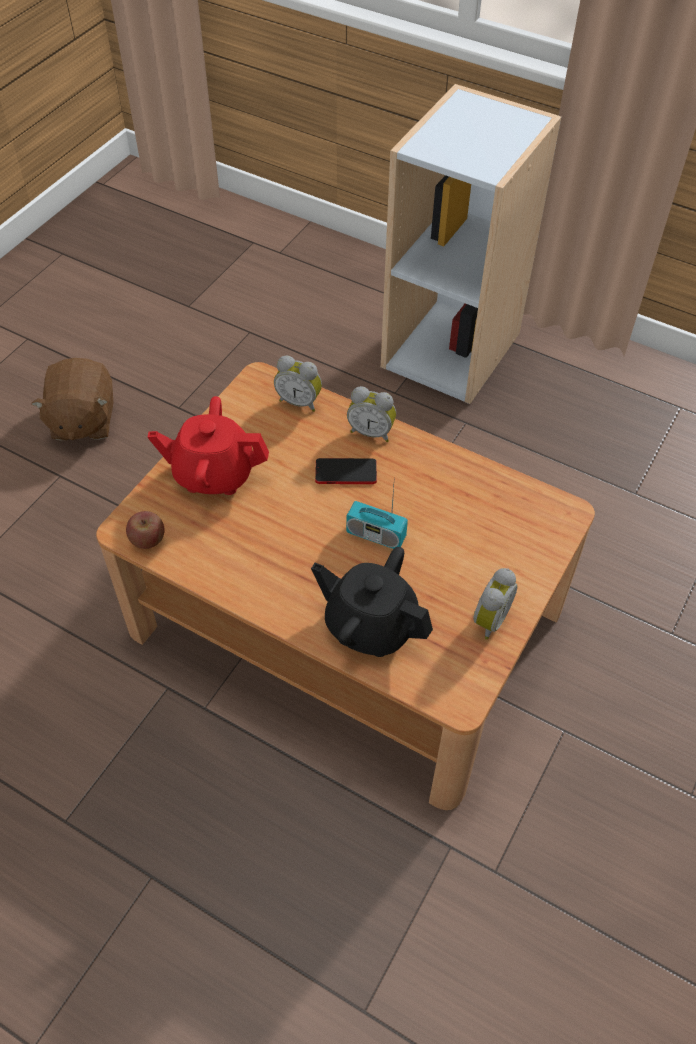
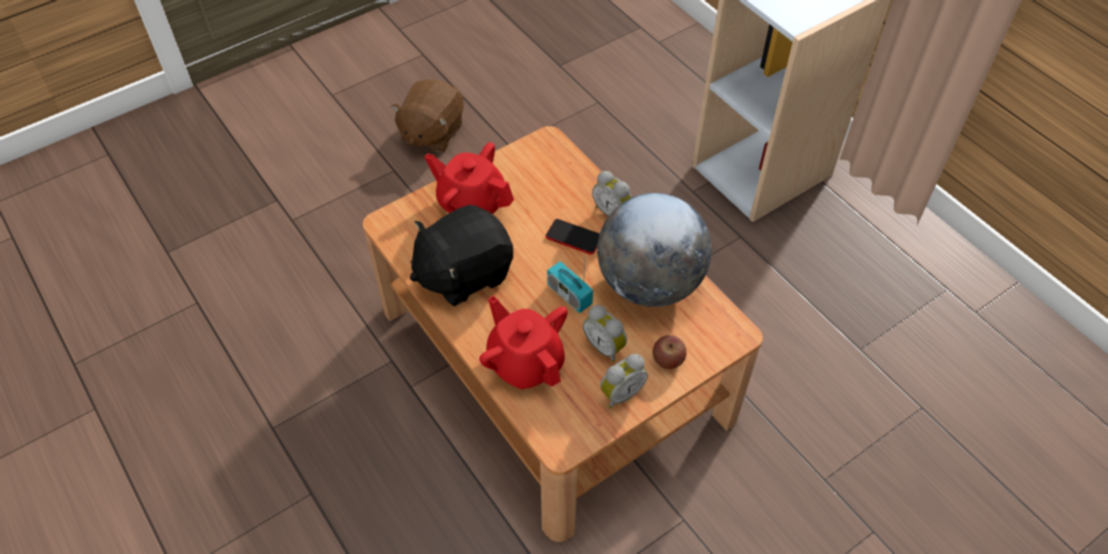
camera: 25 degrees right, 0 degrees up
apple [126,511,164,549] -> apple moved to [653,335,687,369]
alarm clock [274,355,322,412] -> alarm clock moved to [583,305,627,363]
black teapot [311,547,433,657] -> red teapot [479,295,568,389]
none -> black plush toy [410,205,513,306]
none -> globe [597,193,712,307]

